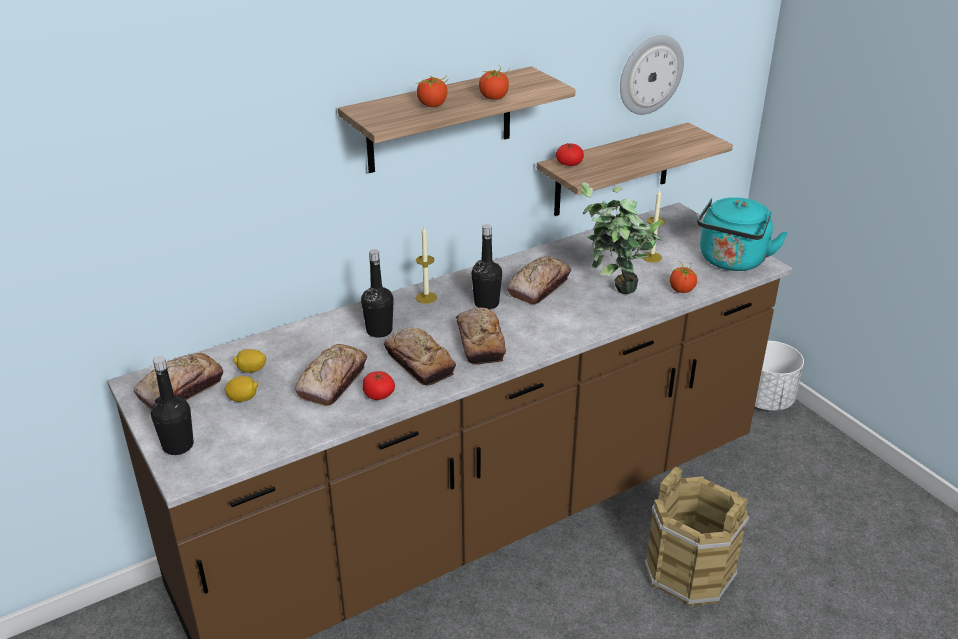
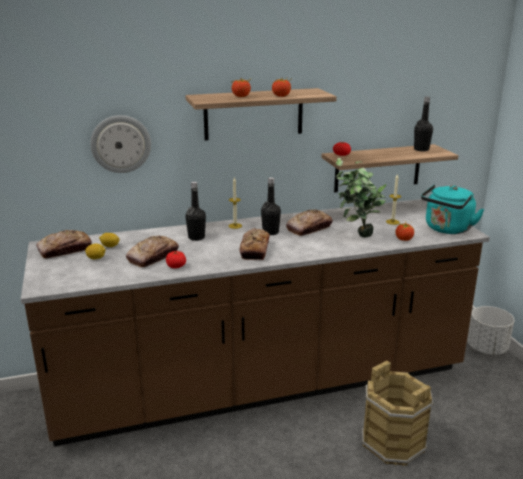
camera: 15 degrees right, 10 degrees down
black bottle [151,356,194,455] -> black bottle moved to [414,96,433,151]
bread [384,327,456,386] -> none
wall clock [620,35,684,115] -> wall clock moved to [90,115,151,173]

